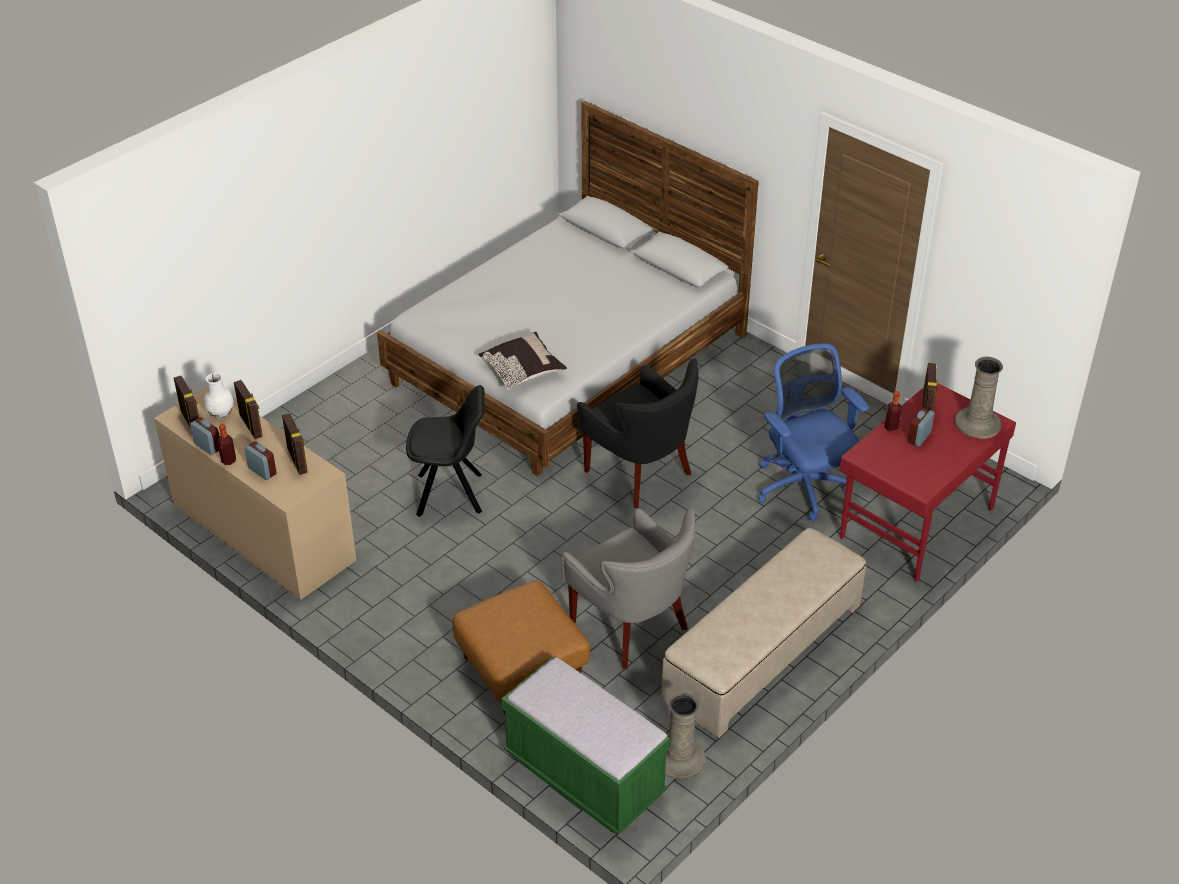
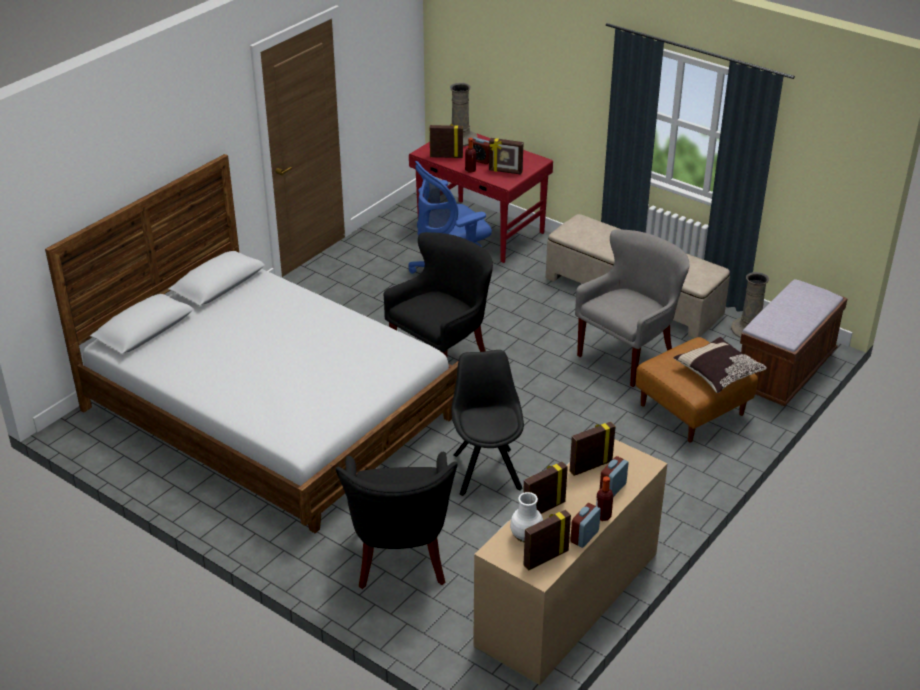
camera: 95 degrees left, 5 degrees down
pillow [478,332,567,390] -> pillow moved to [673,337,767,393]
green bench [501,657,670,835] -> brown bench [740,279,848,406]
none -> black armchair [336,452,458,589]
none -> picture frame [489,138,524,175]

